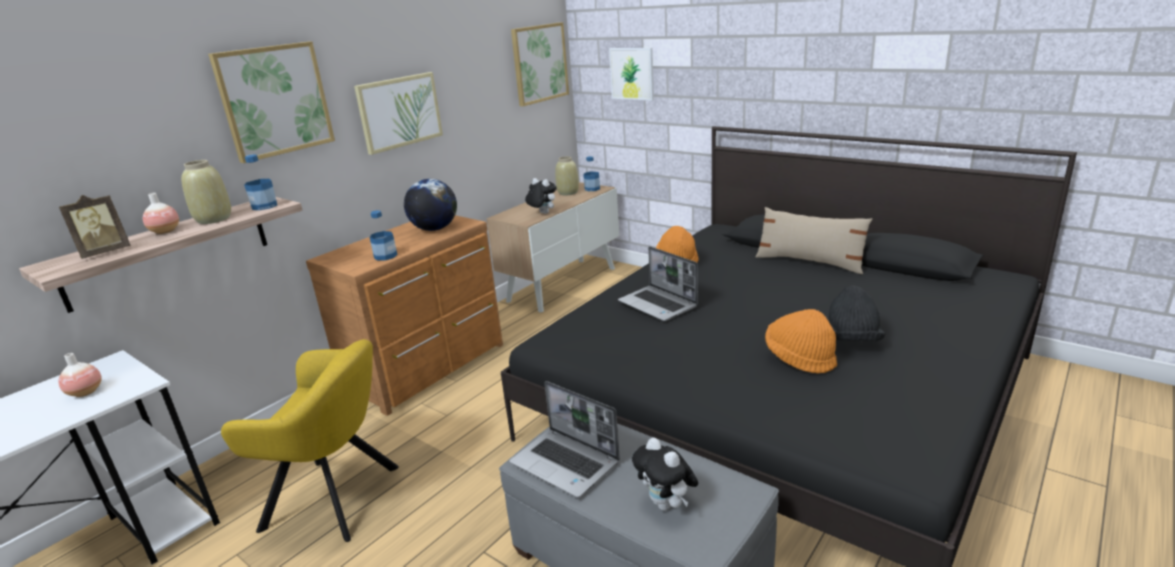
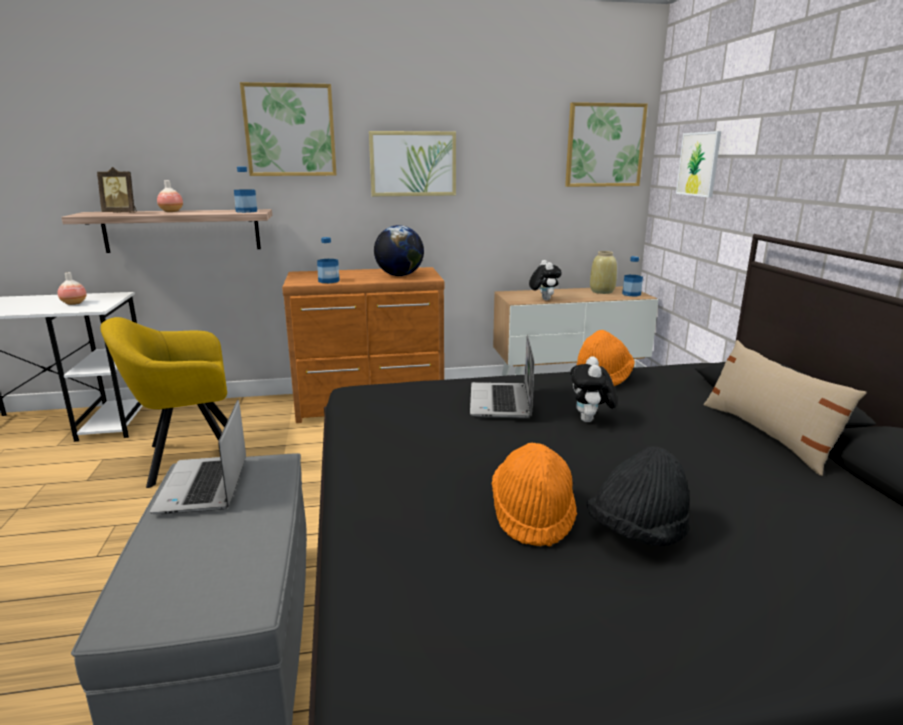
camera: 40 degrees right, 5 degrees down
beige vase [181,160,231,224] -> none
yellow armchair [221,339,399,542] -> yellow armchair turned 105 degrees clockwise [100,317,228,488]
plush toy [632,438,698,511] -> plush toy moved to [570,356,617,422]

